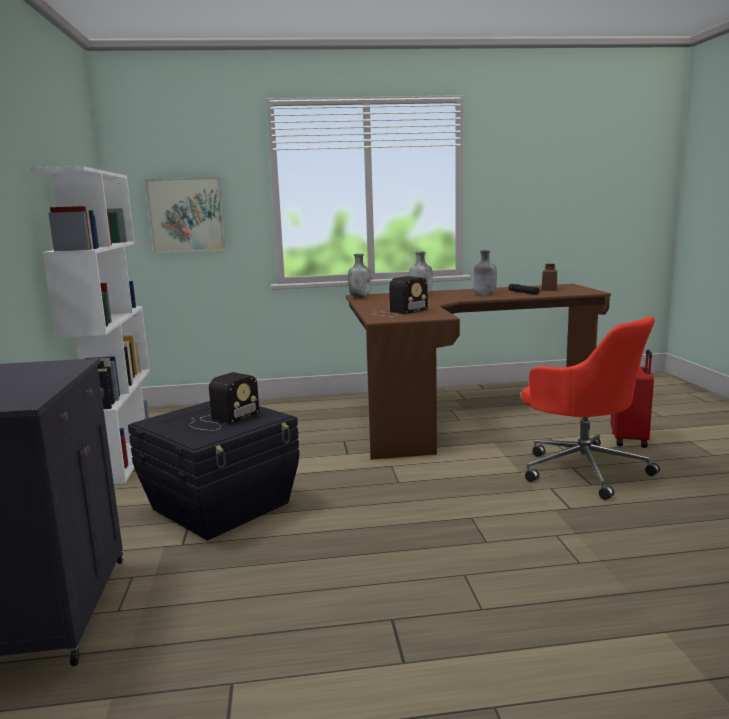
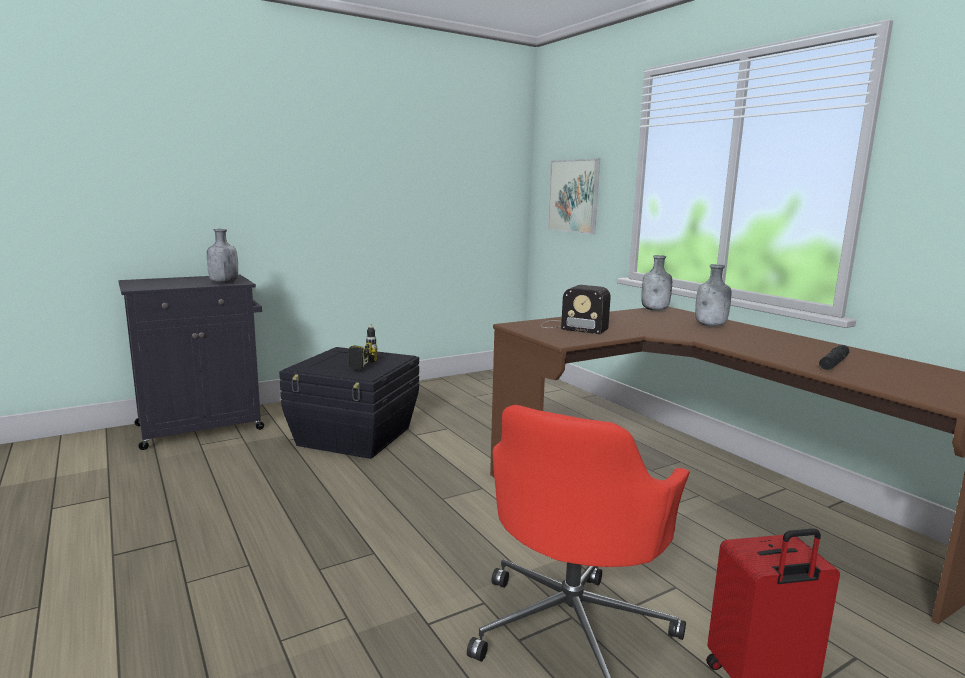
camera: 65 degrees right, 0 degrees up
white bookcase [30,166,150,484] -> none
radio [189,372,259,431] -> power drill [334,324,378,369]
grey bottle [473,250,497,295] -> grey bottle moved to [207,229,238,284]
brown jar [541,264,557,291] -> none

